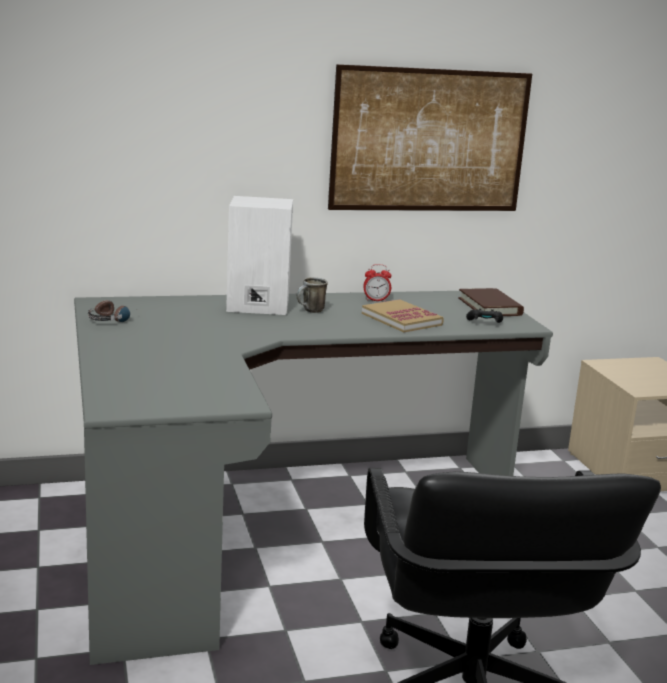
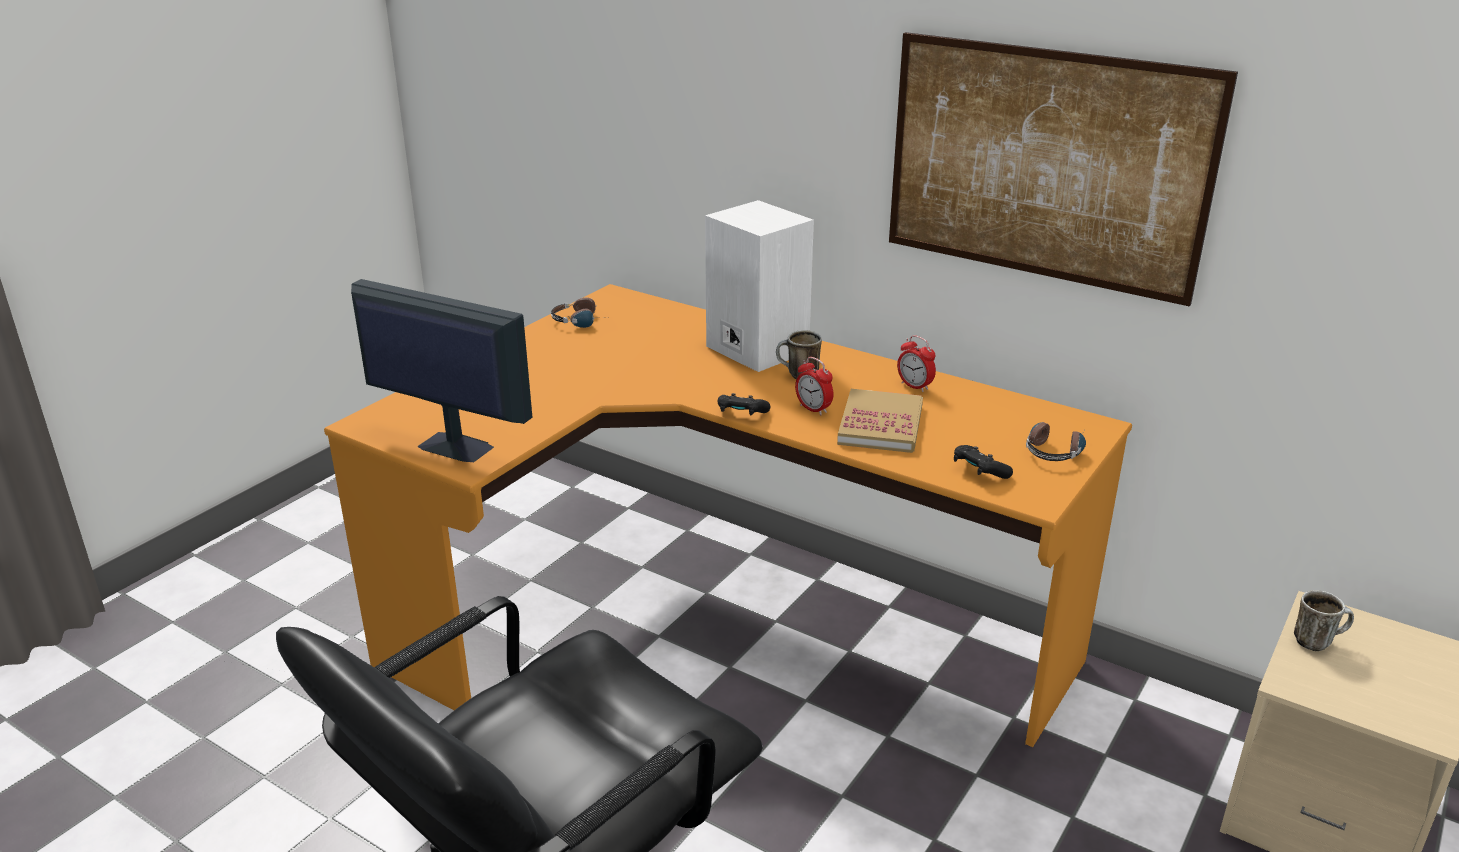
camera: 50 degrees right, 10 degrees up
grey desk [74,291,553,665] -> orange desk [324,284,1132,747]
brown book [458,288,524,316] -> headphones [1026,422,1086,461]
none -> monitor [351,279,532,462]
none -> black game controller [718,393,770,416]
none -> alarm clock [795,357,834,415]
none -> mug [1294,590,1354,651]

